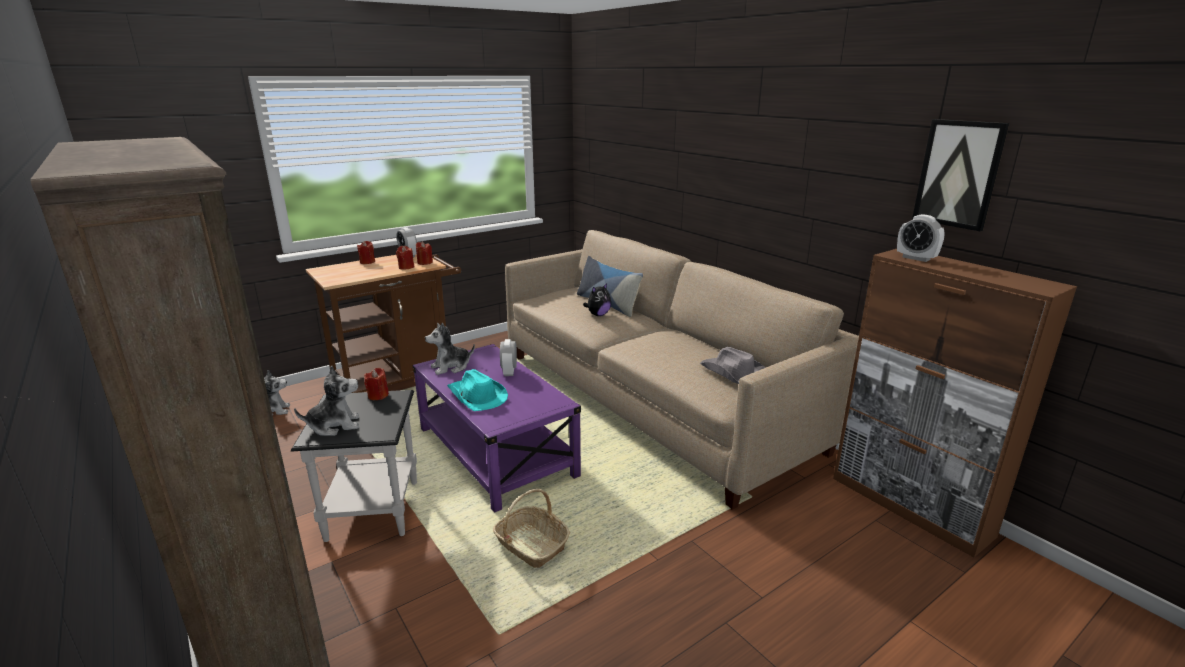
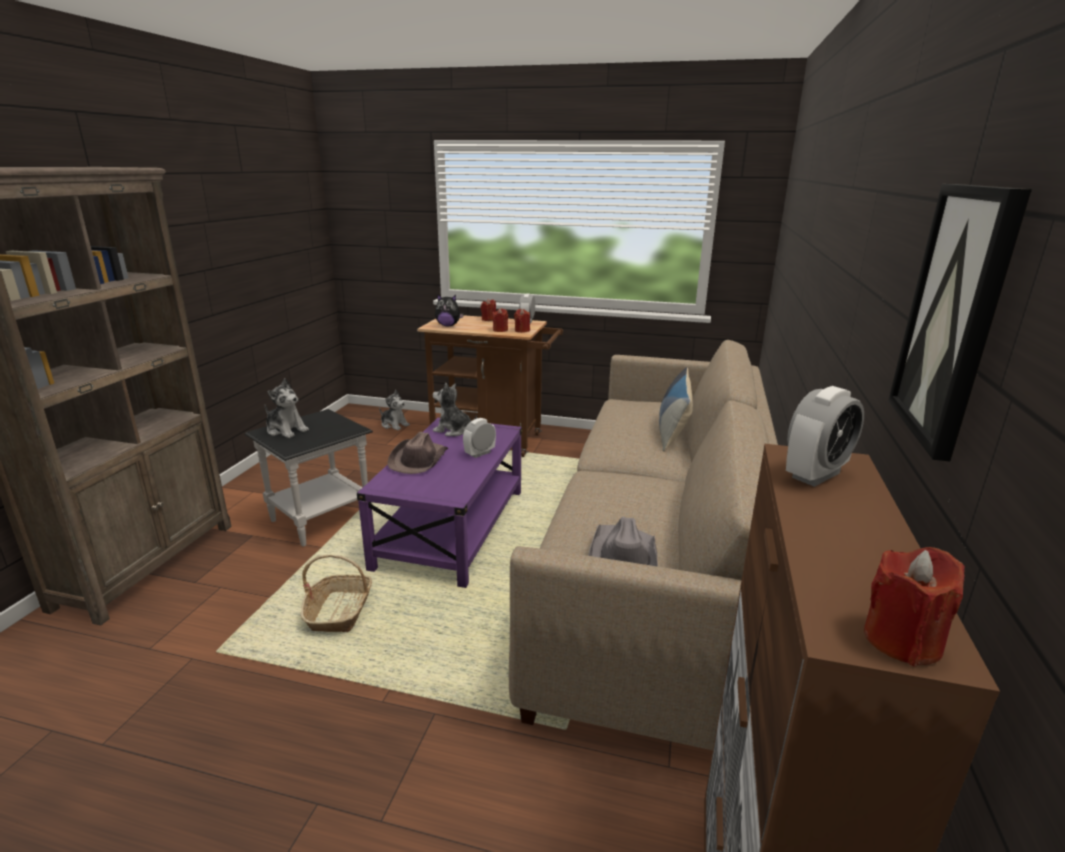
camera: 50 degrees right, 0 degrees up
red candle [364,368,389,400] -> red candle moved to [864,547,965,666]
turquoise hat [447,369,508,411] -> brown hat [387,432,448,474]
plush toy [583,283,611,316] -> plush toy moved to [435,294,464,326]
alarm clock [897,214,945,262] -> alarm clock turned 135 degrees counterclockwise [786,386,864,487]

